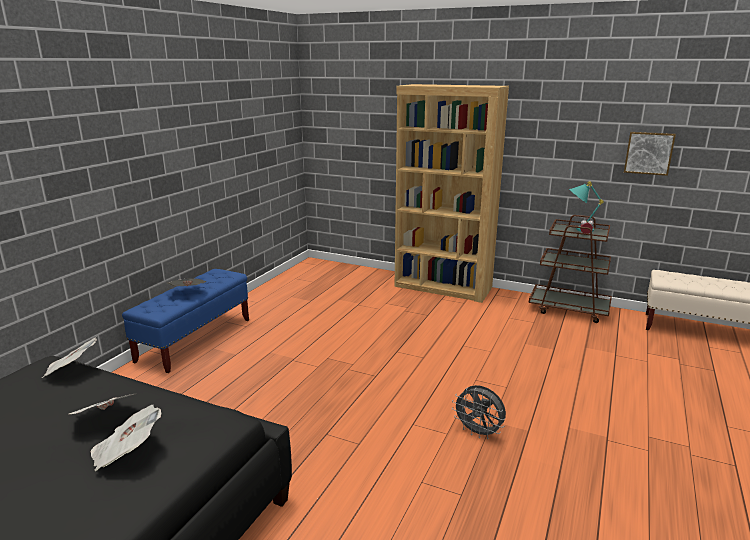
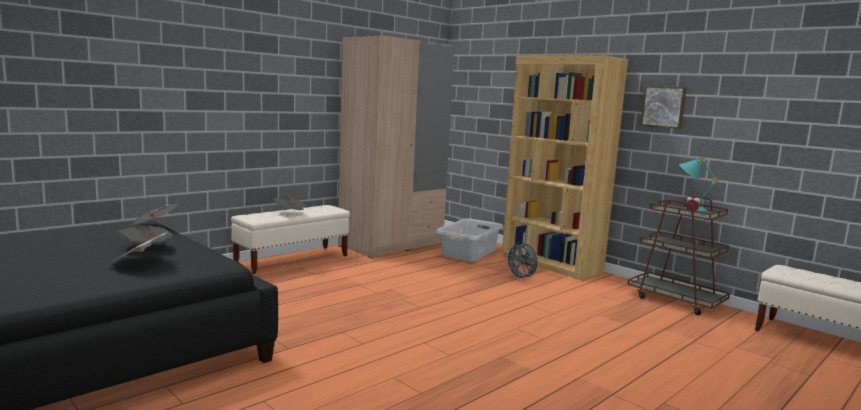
camera: 20 degrees right, 10 degrees down
blue bench [122,269,249,373] -> beige bench [231,205,350,274]
grey fan [452,385,506,439] -> grey fan moved to [505,242,537,281]
picture [624,132,676,176] -> picture moved to [641,86,687,129]
none -> beige wardrobe [338,35,455,258]
none -> grey laundry basket [436,219,503,262]

